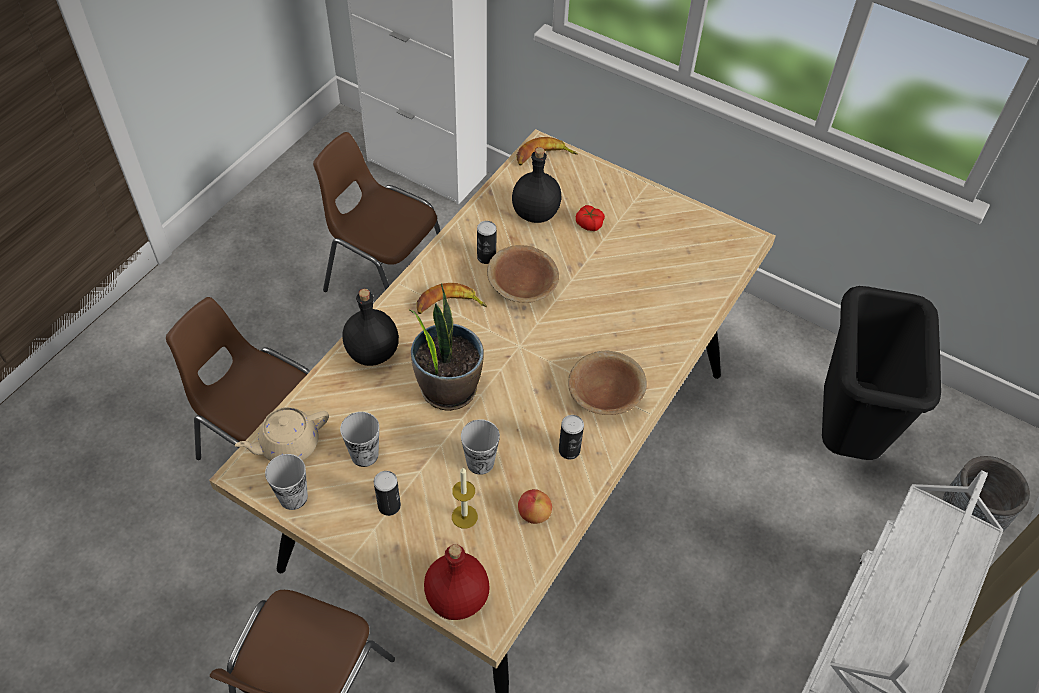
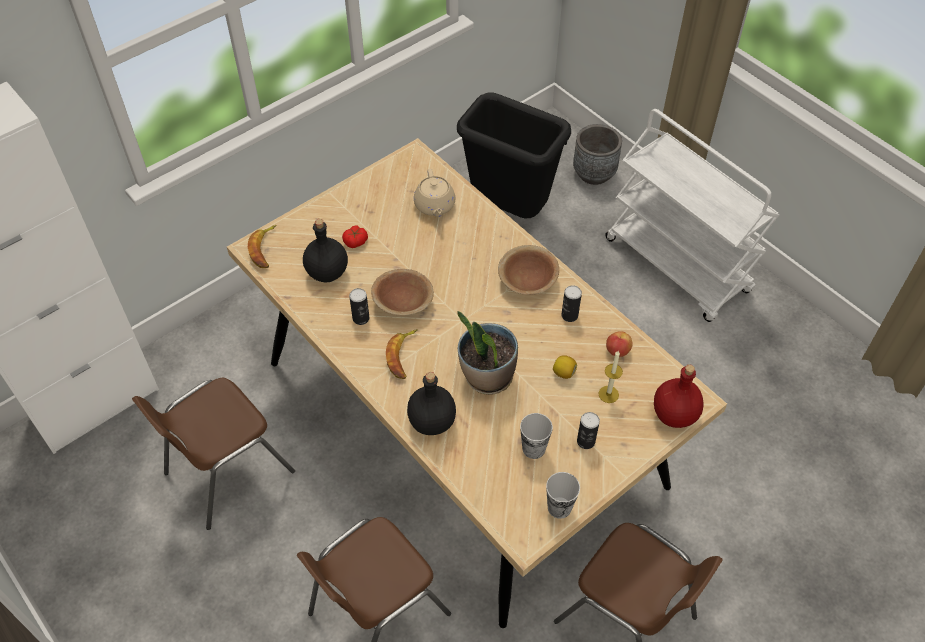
camera: 70 degrees left, 0 degrees up
beige teapot [235,407,329,461] -> beige teapot moved to [414,169,456,217]
cup [461,419,500,475] -> lemon [553,355,577,379]

